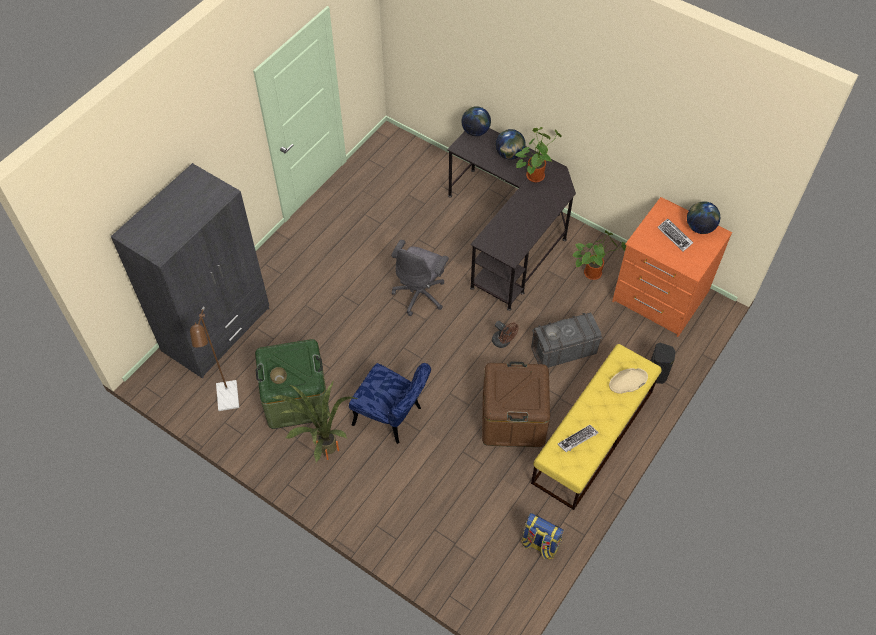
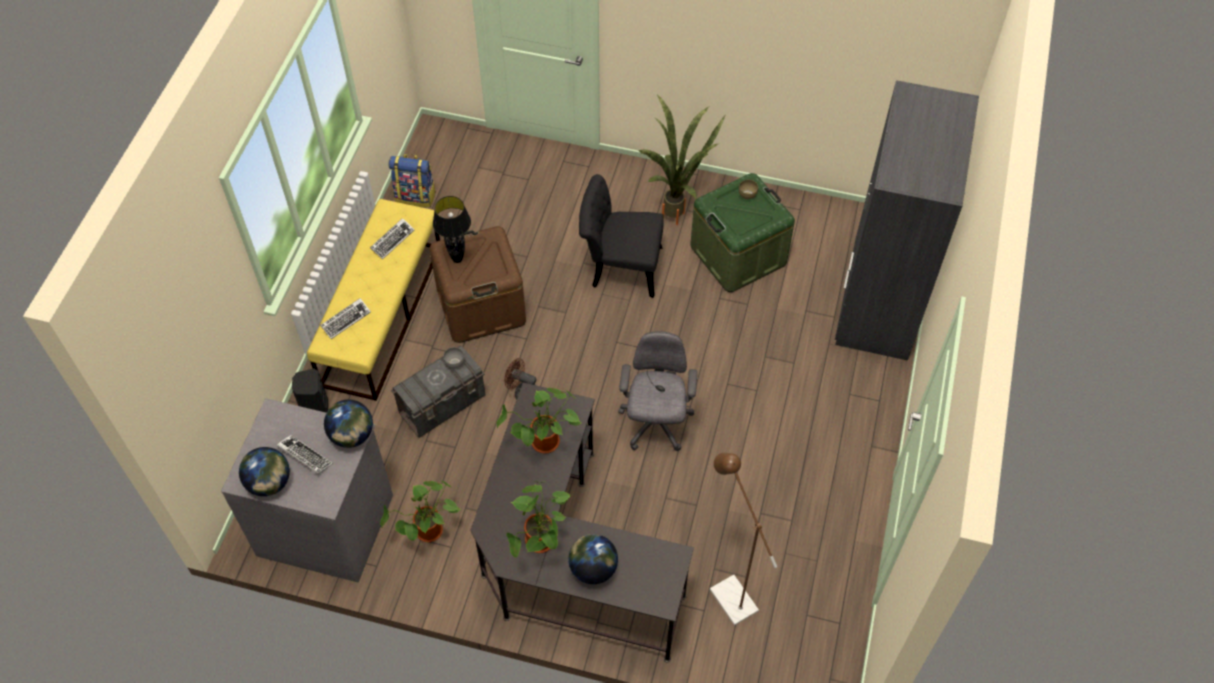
camera: 160 degrees right, 0 degrees up
brown floor lamp [190,307,239,411] -> brown floor lamp moved to [710,453,777,626]
blue chair [349,363,431,444] -> black chair [579,174,664,298]
globe [462,106,491,136] -> globe moved to [324,399,373,448]
beige hat [609,368,648,394] -> keyboard [320,298,371,339]
orange dresser [612,197,732,337] -> grey dresser [221,398,393,582]
none -> black table lamp [433,196,471,263]
none -> potted plant [497,388,581,454]

